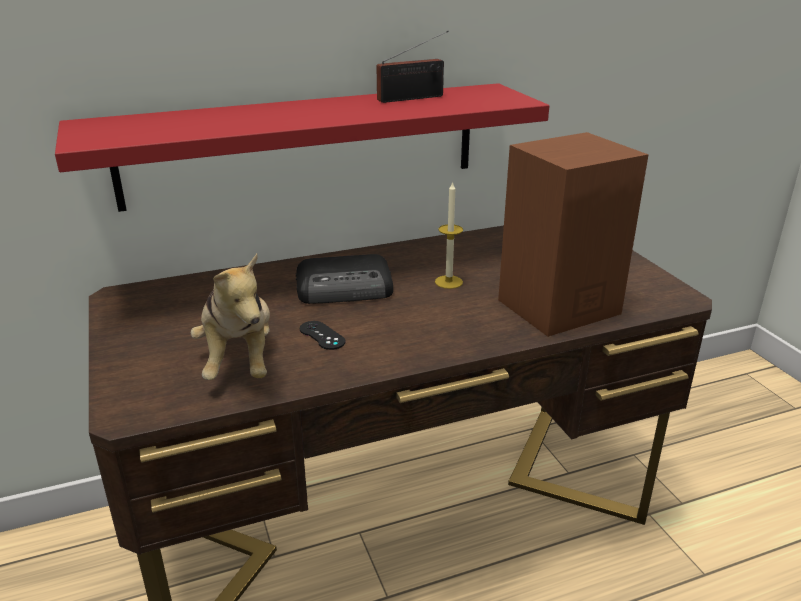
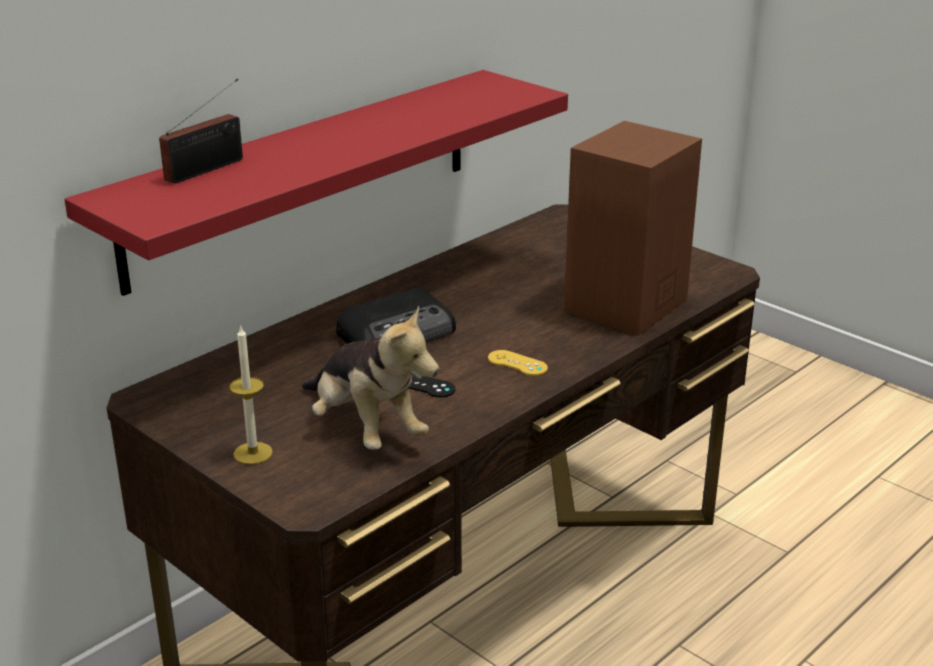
camera: 25 degrees left, 0 degrees up
radio [377,31,449,103] -> radio moved to [159,79,243,184]
candle [435,181,463,289] -> candle moved to [229,325,273,465]
none -> yellow game controller [488,350,548,376]

